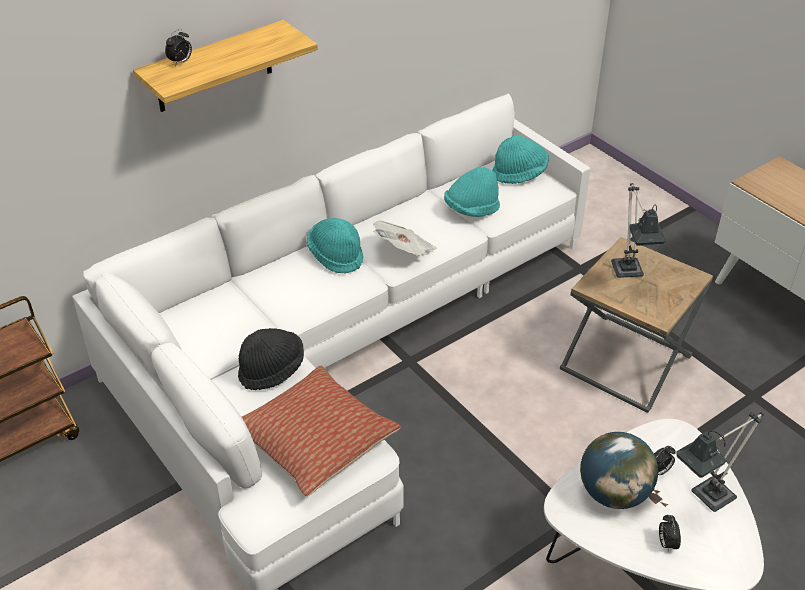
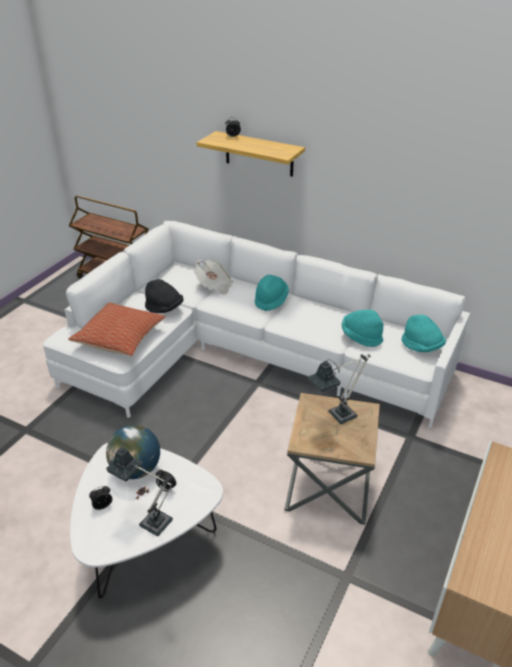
camera: 65 degrees right, 5 degrees down
newspaper [373,221,437,256] -> newspaper moved to [194,260,233,295]

